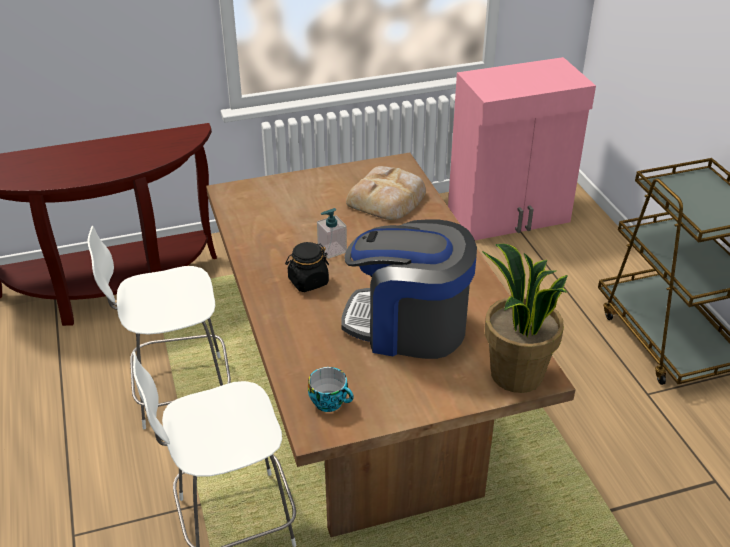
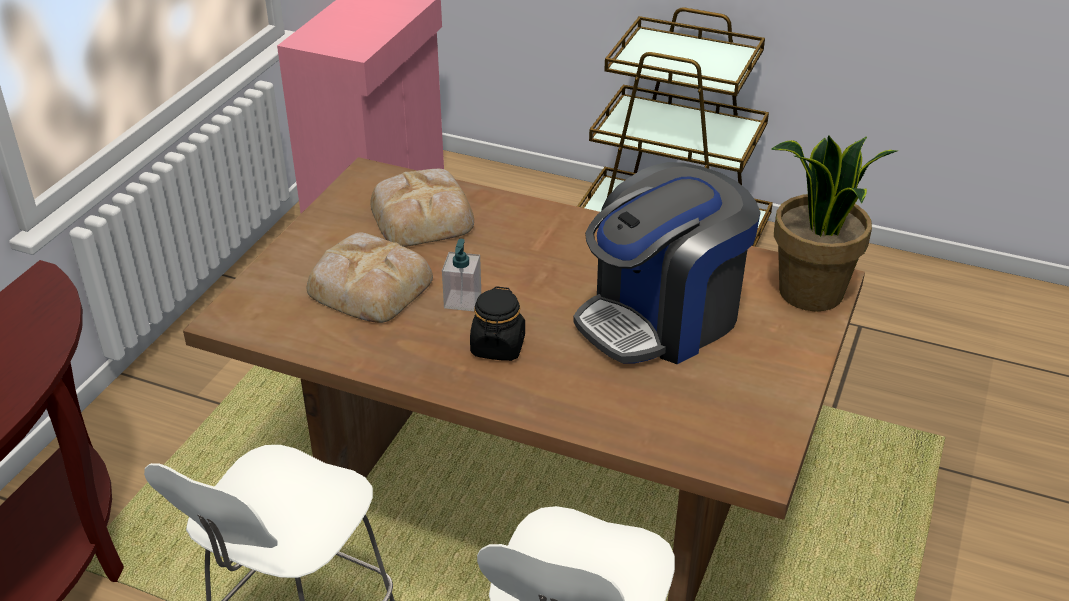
camera: 50 degrees left, 0 degrees up
cup [308,367,354,412] -> none
none -> bread [307,233,433,323]

